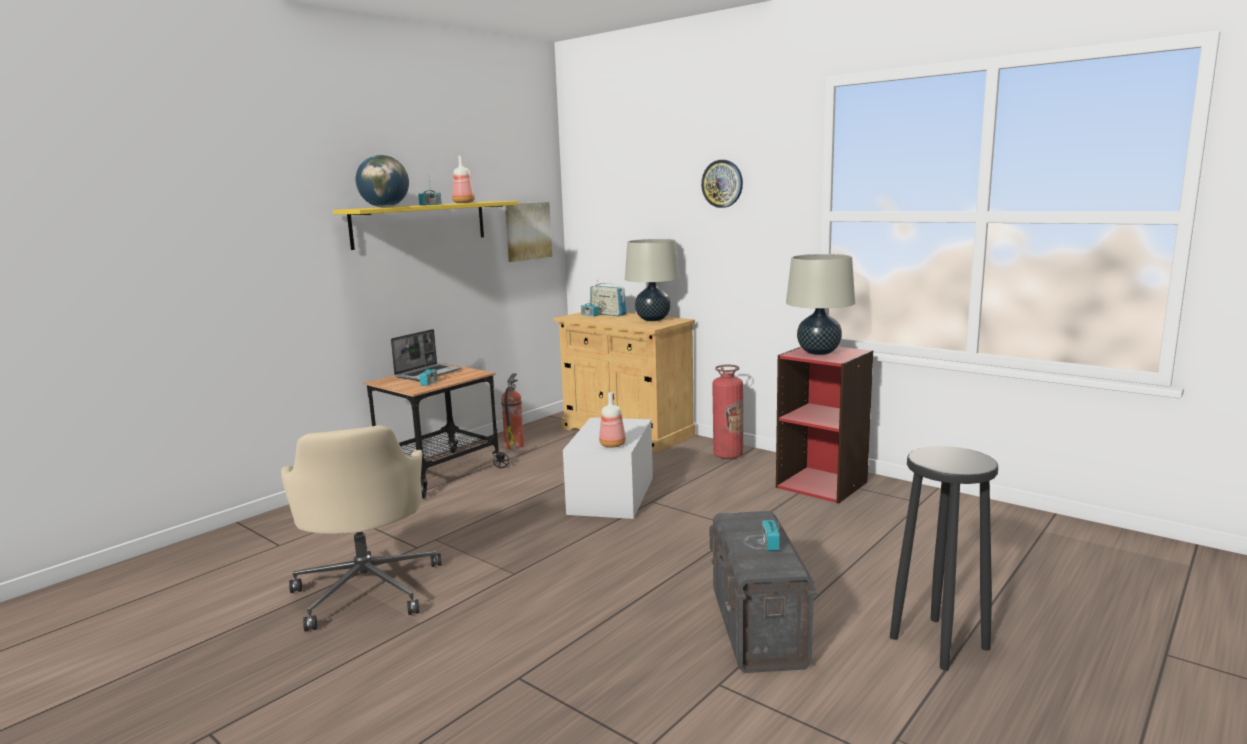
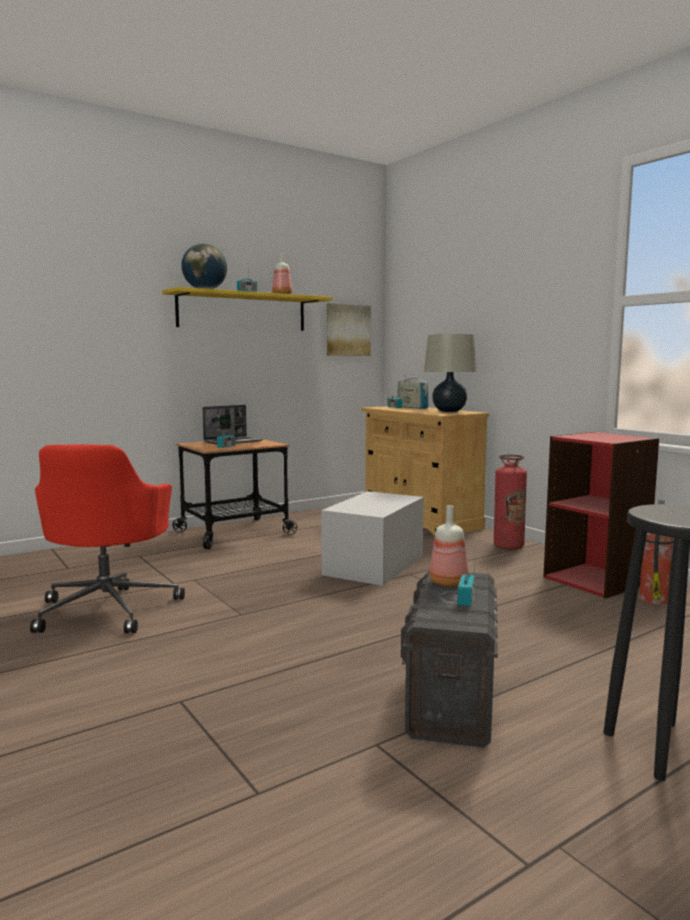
camera: 15 degrees right, 5 degrees down
beige office chair [281,425,442,632] -> red office chair [30,445,185,633]
fire extinguisher [501,373,524,449] -> fire extinguisher moved to [639,500,673,605]
bottle [599,392,626,448] -> bottle moved to [429,505,469,587]
wall clock [701,160,743,208] -> none
beige table lamp [786,254,855,355] -> none

